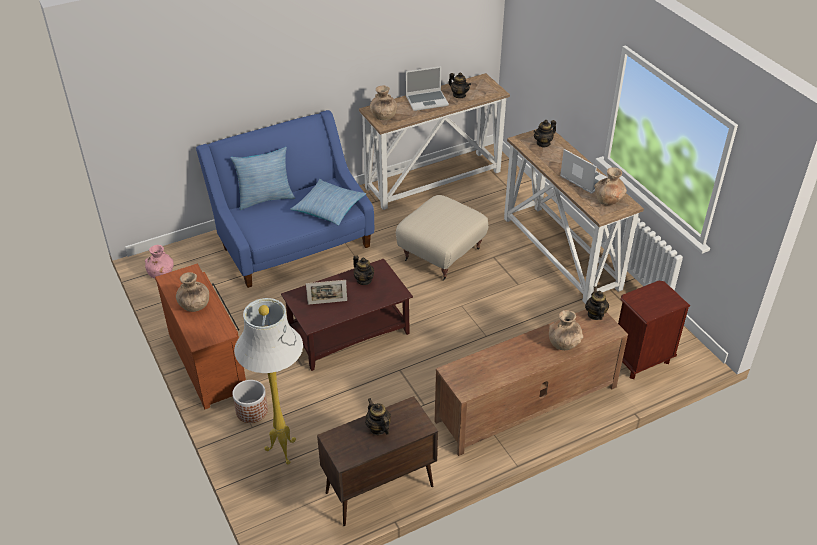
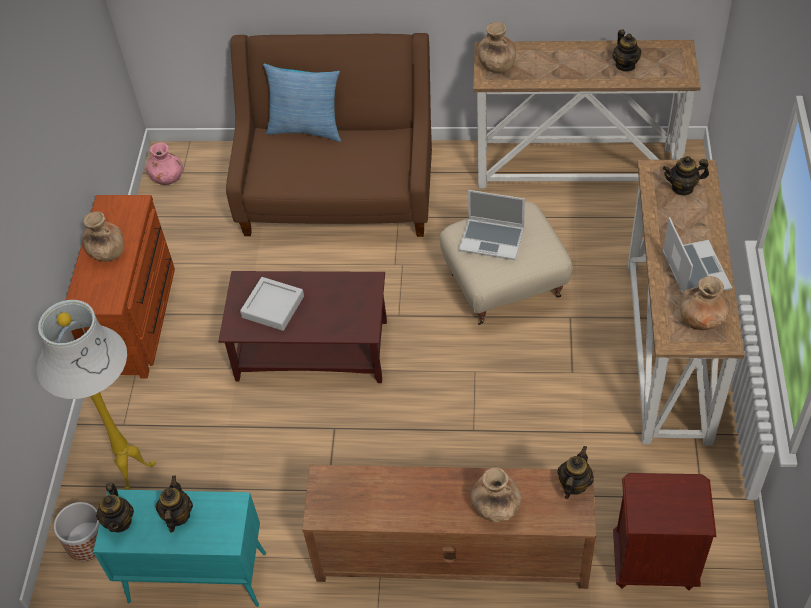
camera: 35 degrees right, 10 degrees up
blue sofa [196,110,374,288] -> brown sofa [226,33,432,237]
planter [232,380,268,423] -> planter moved to [54,502,100,561]
pillow [290,179,366,225] -> none
picture frame [306,280,347,305] -> grey tray [240,277,304,331]
brown cabinet [317,396,438,526] -> turquoise cabinet [93,490,266,607]
teapot [353,255,374,285] -> teapot moved to [96,483,134,533]
laptop [406,66,449,111] -> laptop moved to [459,190,525,260]

